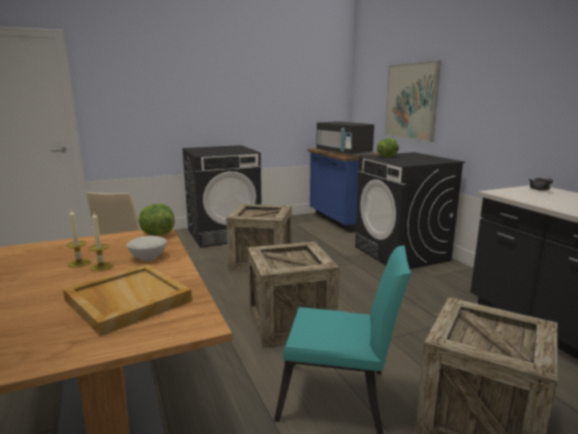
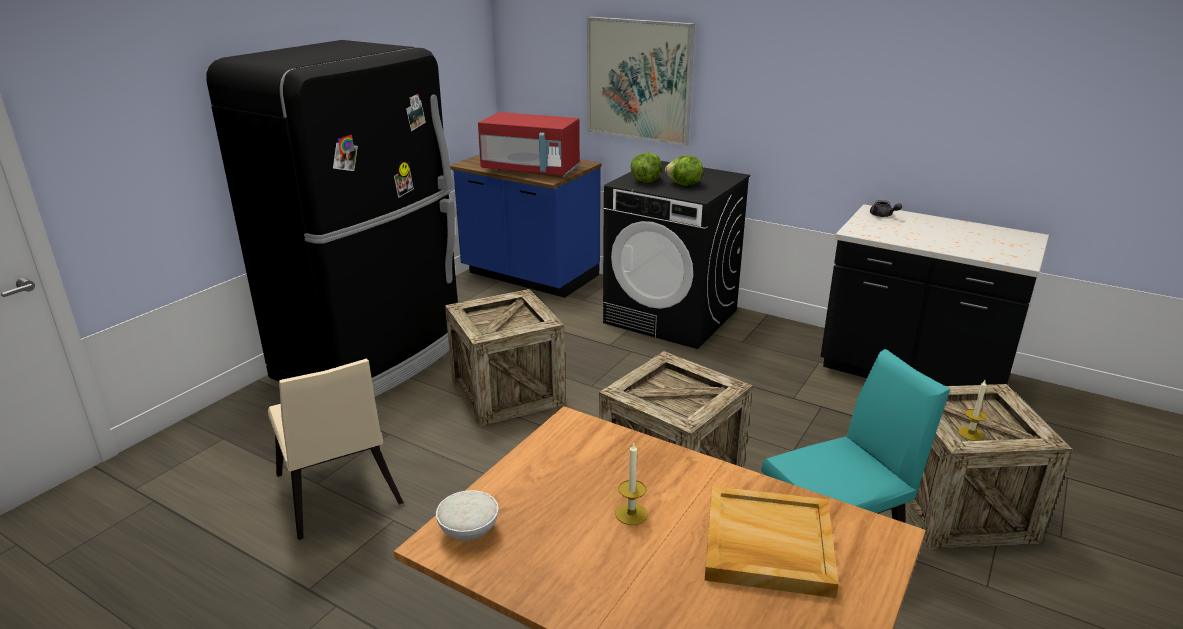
camera: 35 degrees left, 10 degrees up
candle [66,210,91,268] -> candle moved to [958,380,987,441]
white bowl [127,236,166,261] -> white bowl moved to [436,490,498,541]
lettuce [138,204,175,236] -> lettuce moved to [665,155,703,186]
black washing machine [182,145,262,248] -> black fridge [206,40,458,397]
black microwave [316,121,374,157] -> red microwave [478,112,580,177]

